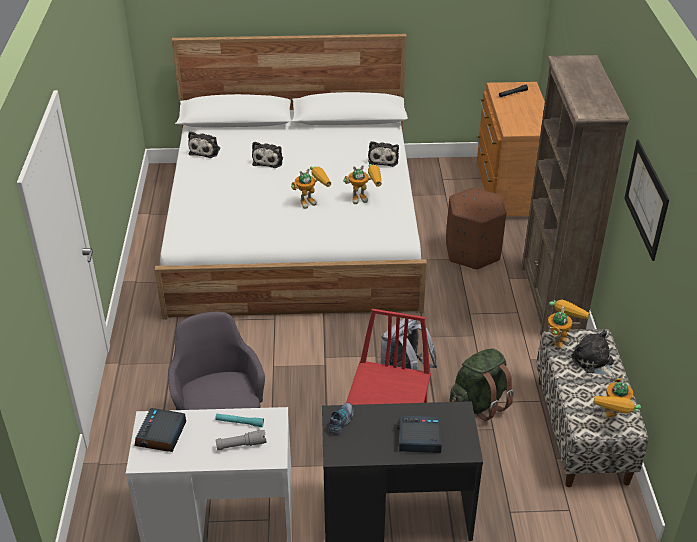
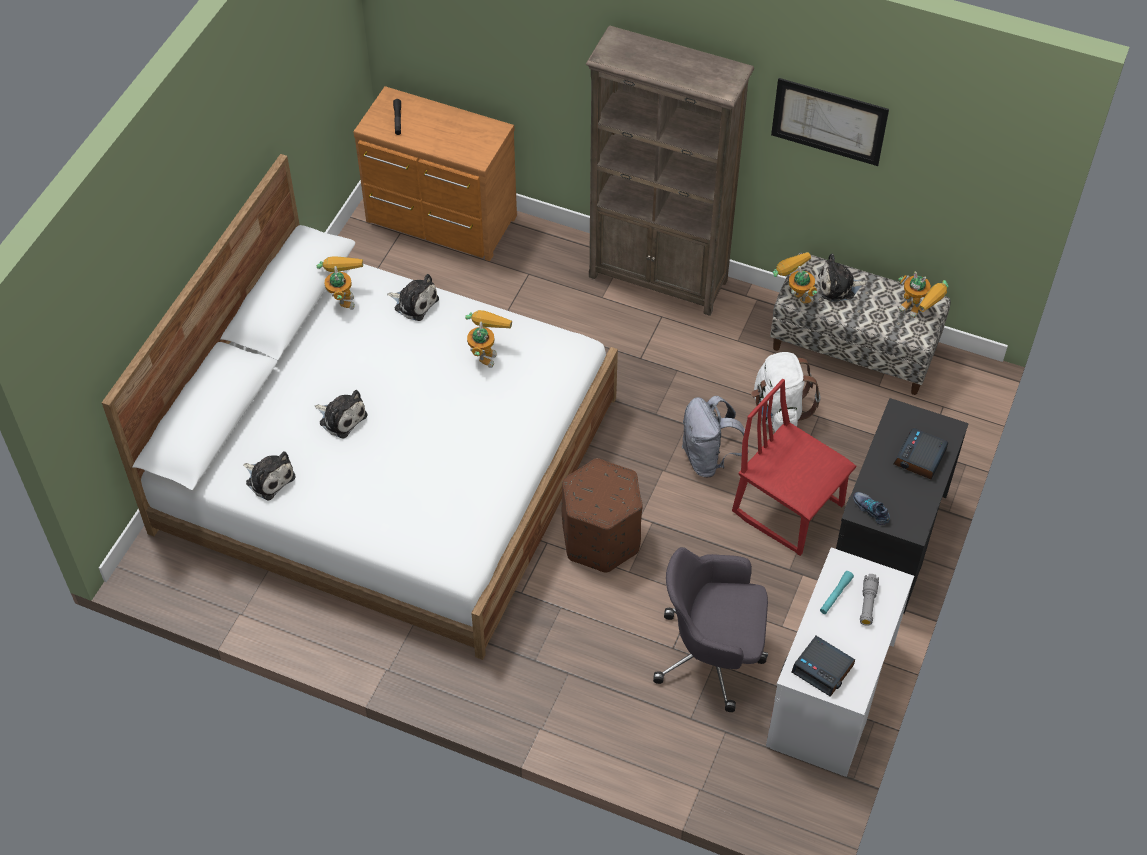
camera: 65 degrees left, 15 degrees up
toy robot [291,166,331,209] -> toy robot moved to [317,256,363,310]
brown ottoman [446,187,506,270] -> brown ottoman moved to [562,458,643,573]
green backpack [449,348,514,421] -> white backpack [751,352,821,432]

